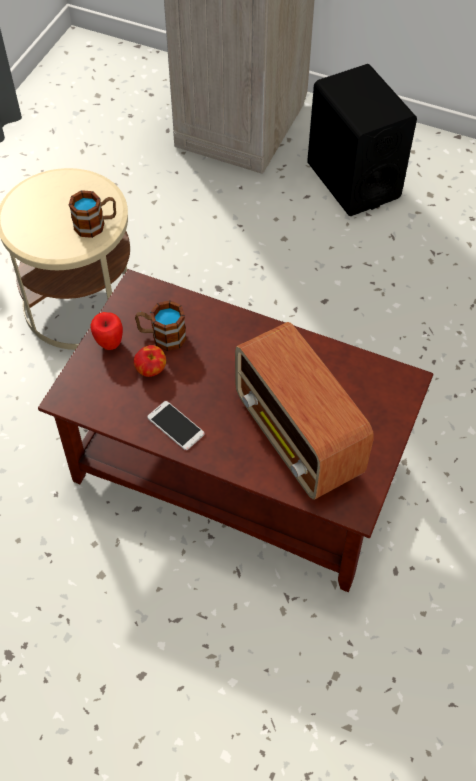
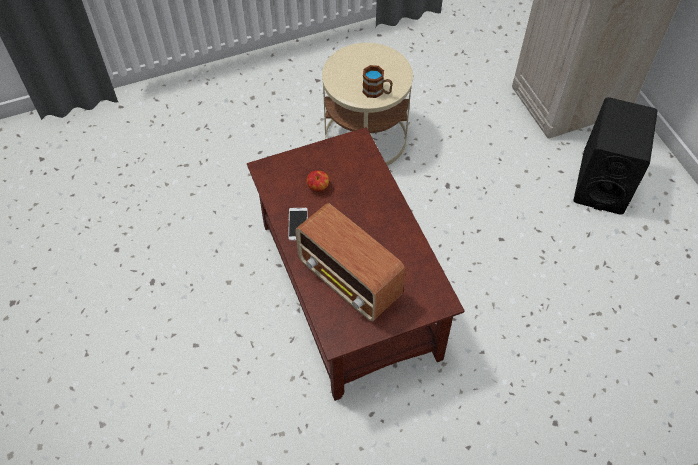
camera: 45 degrees right, 0 degrees up
apple [91,312,123,350] -> none
mug [135,300,187,351] -> none
radio [235,322,374,500] -> radio turned 60 degrees counterclockwise [295,203,405,322]

